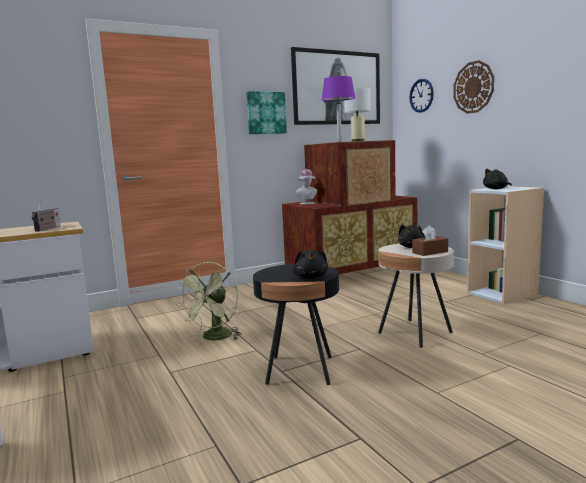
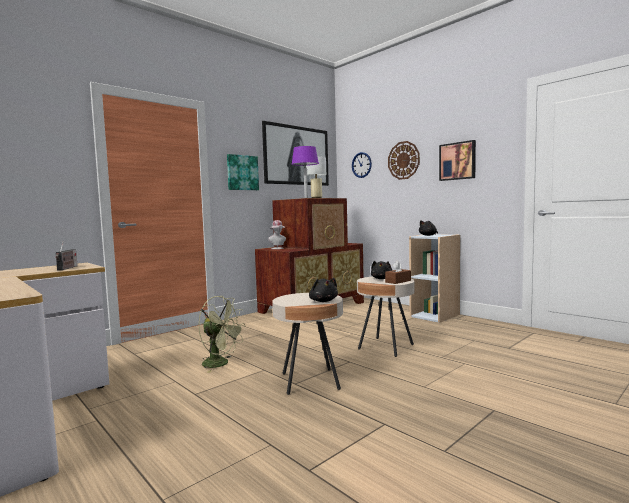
camera: 15 degrees left, 5 degrees down
green fan [177,262,242,340] -> green fan turned 75 degrees counterclockwise [199,296,245,373]
black side table [253,264,339,385] -> beige side table [272,293,343,395]
none -> picture [439,140,476,181]

